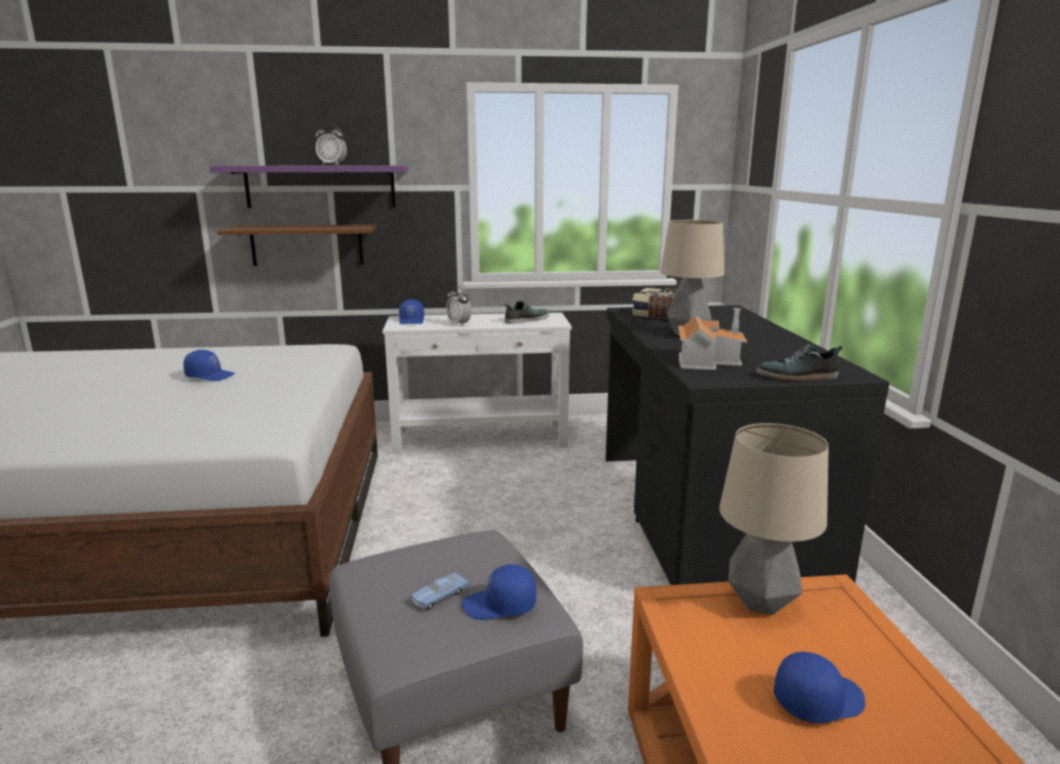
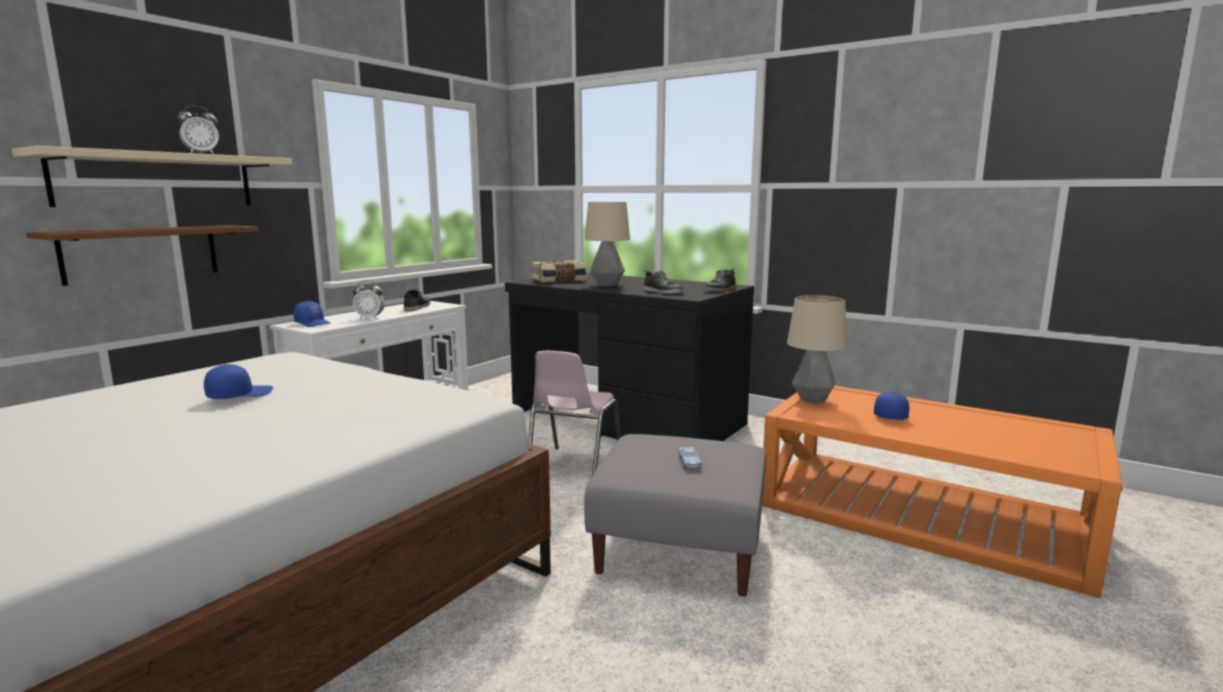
camera: 50 degrees left, 5 degrees down
purple shelf [209,166,409,208] -> beige shelf [12,146,292,207]
blue cap [462,565,536,620] -> none
toy house [678,308,747,370] -> shoe [643,270,683,294]
none -> pink chair [528,351,621,476]

